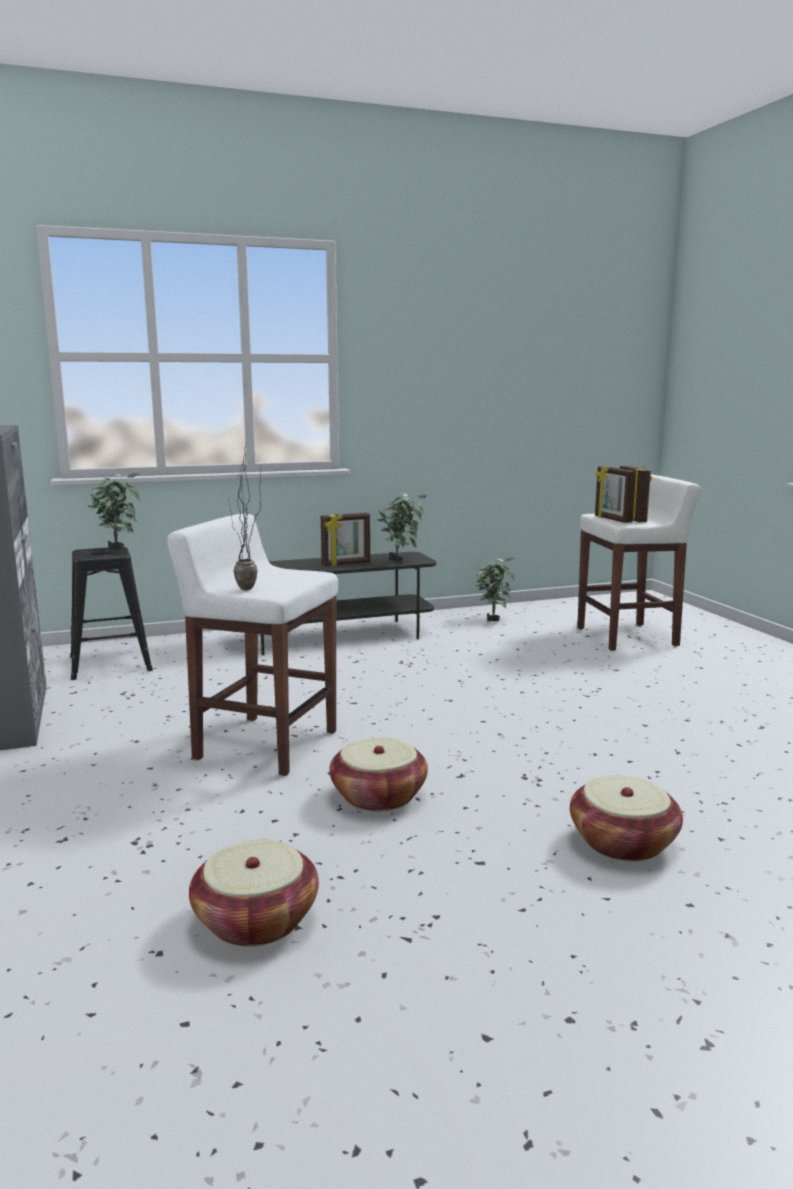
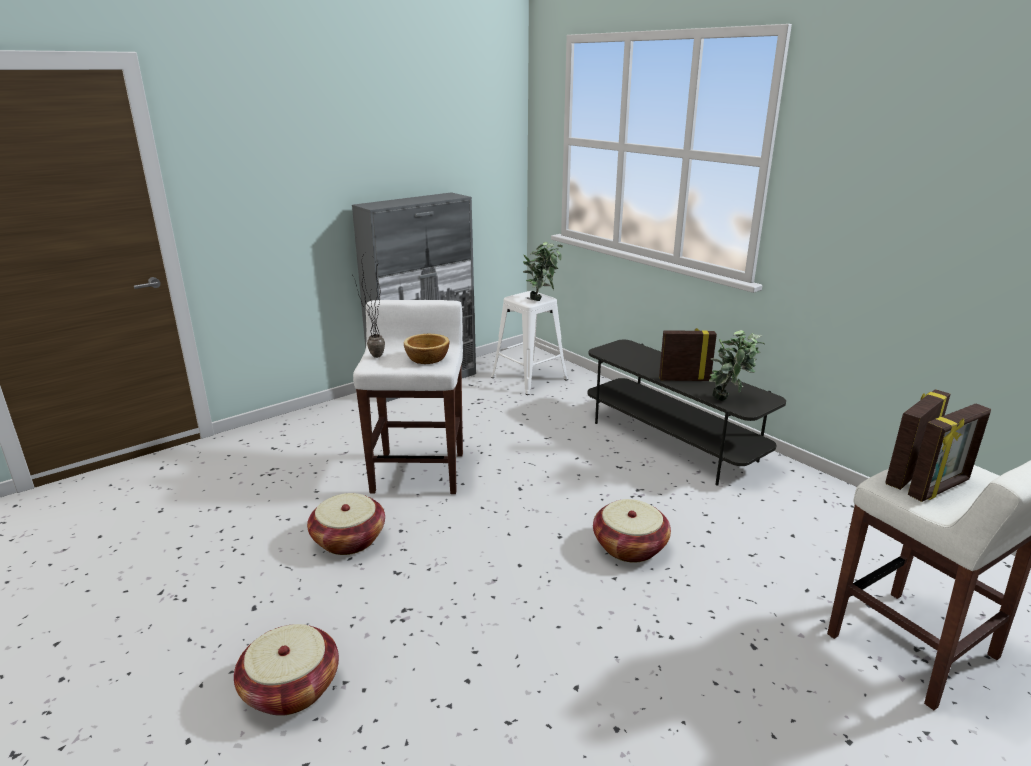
camera: 70 degrees right, 10 degrees up
black stool [70,547,153,680] -> white stool [491,291,568,395]
basket [189,840,319,947] -> basket moved to [593,499,671,563]
picture frame [321,513,370,566] -> picture frame turned 135 degrees clockwise [659,328,717,381]
potted plant [474,558,515,621] -> none
none -> bowl [404,334,449,364]

